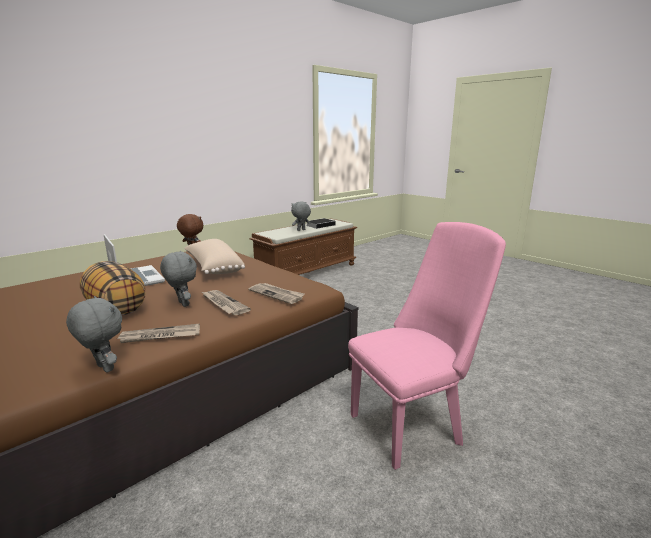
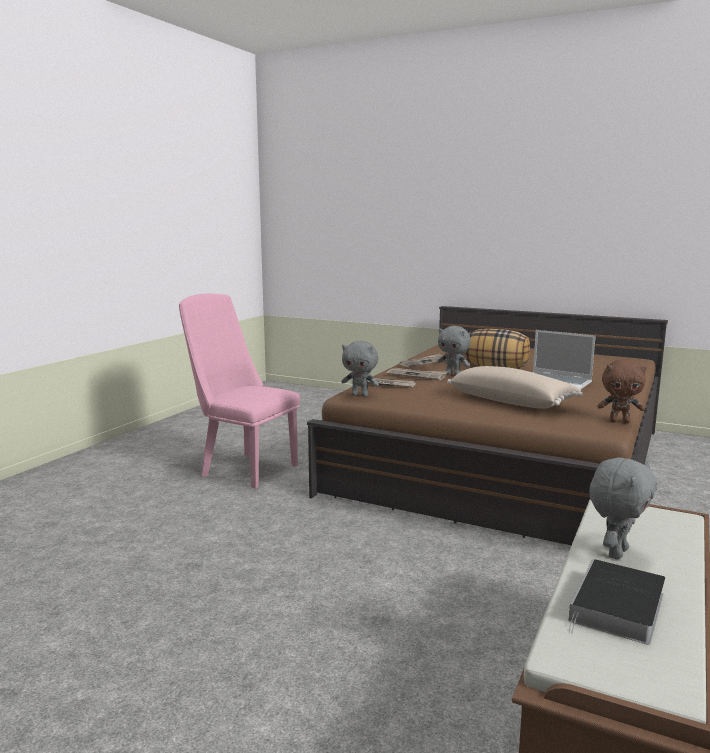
camera: 160 degrees right, 5 degrees down
grey plush toy [66,296,122,373] -> grey plush toy moved to [341,341,379,397]
pink chair [348,222,506,470] -> pink chair turned 75 degrees clockwise [179,294,300,488]

